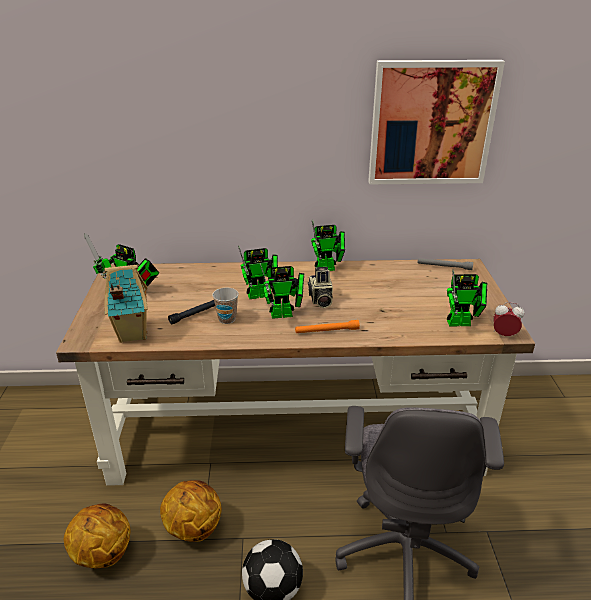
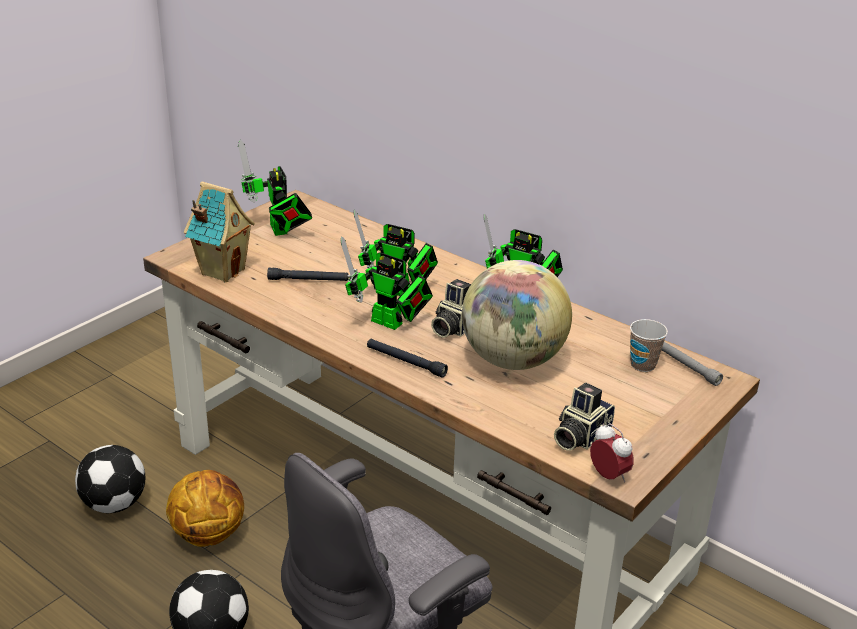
camera: 40 degrees right, 0 degrees up
basketball [64,503,131,569] -> football [75,445,145,513]
cup [212,287,239,324] -> cup moved to [630,319,668,372]
orange flashlight [295,320,360,333] -> black flashlight [367,339,448,378]
picture [368,60,505,184] -> none
toy robot [447,269,487,326] -> camera [554,383,615,451]
none -> globe [462,260,572,370]

